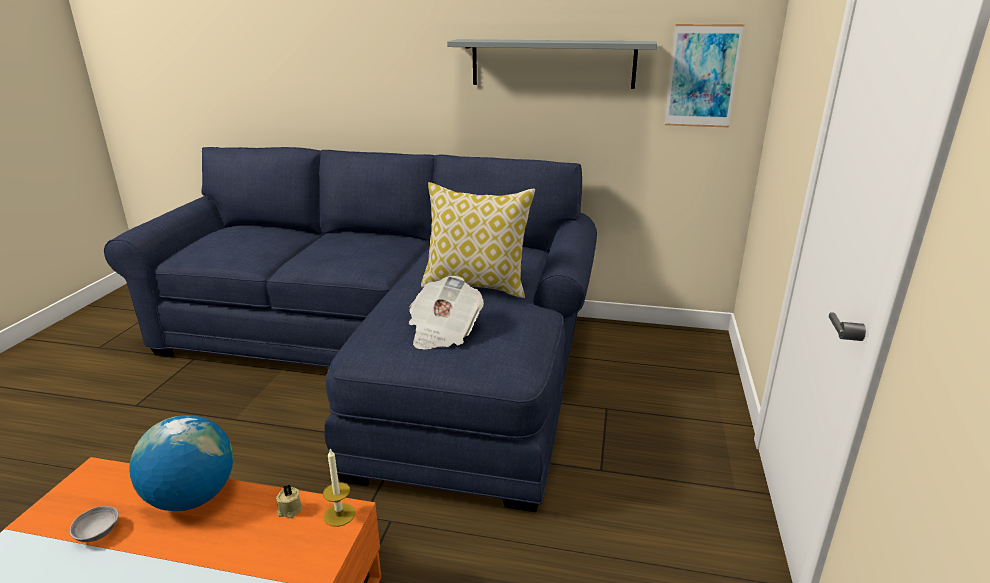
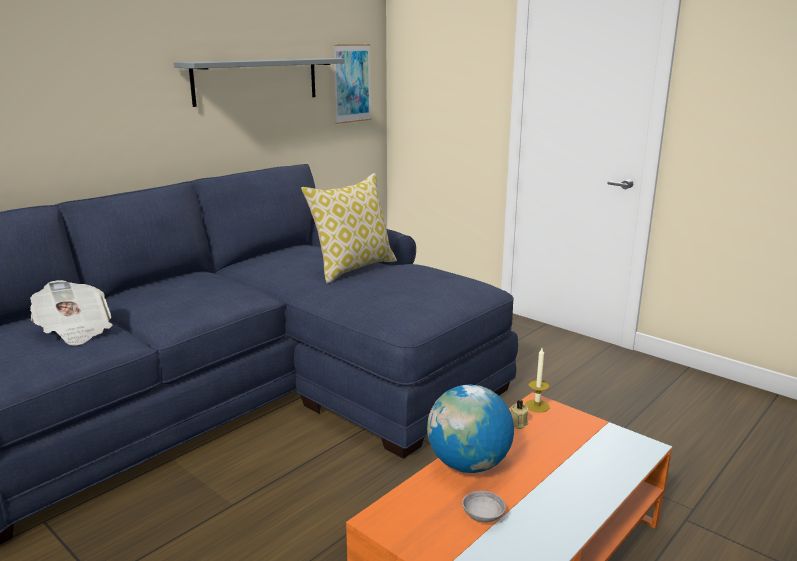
camera: 60 degrees left, 5 degrees down
newspaper [409,276,484,349] -> newspaper moved to [30,280,112,346]

